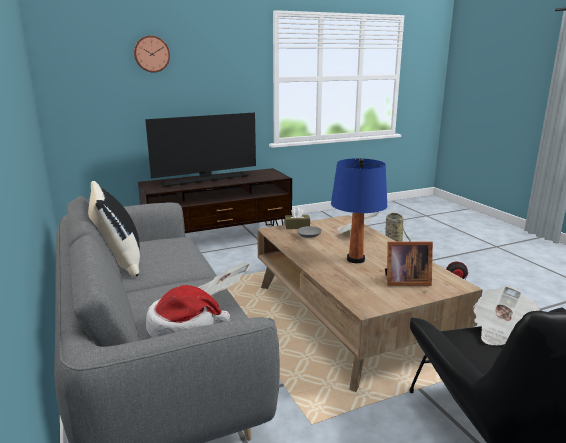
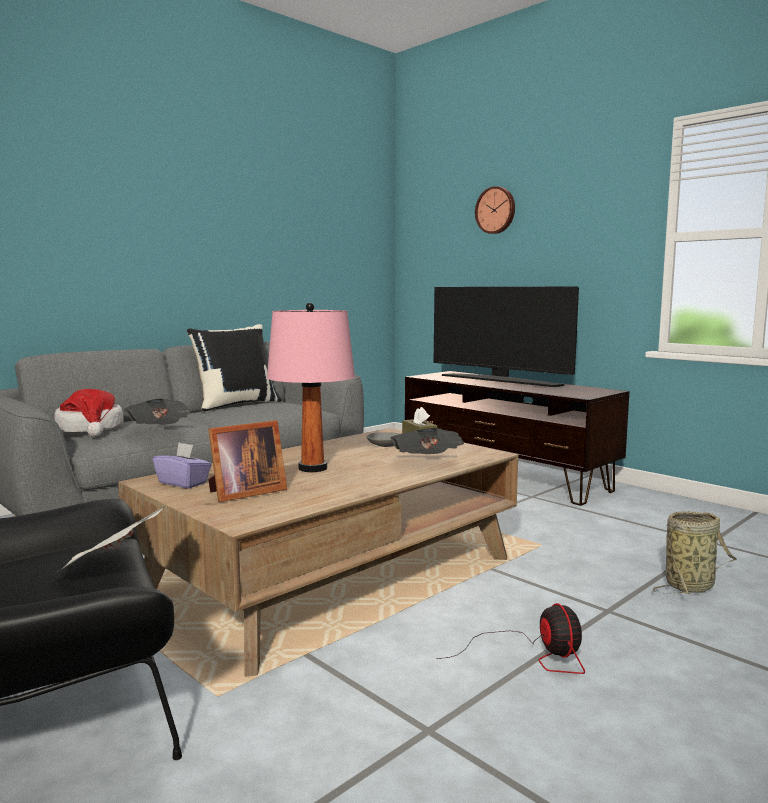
camera: 70 degrees right, 10 degrees down
blue table lamp [331,158,387,263] -> pink table lamp [267,303,355,472]
picture frame [385,241,433,286] -> picture frame turned 105 degrees counterclockwise [208,420,287,502]
none -> purple tissue box [153,442,212,488]

